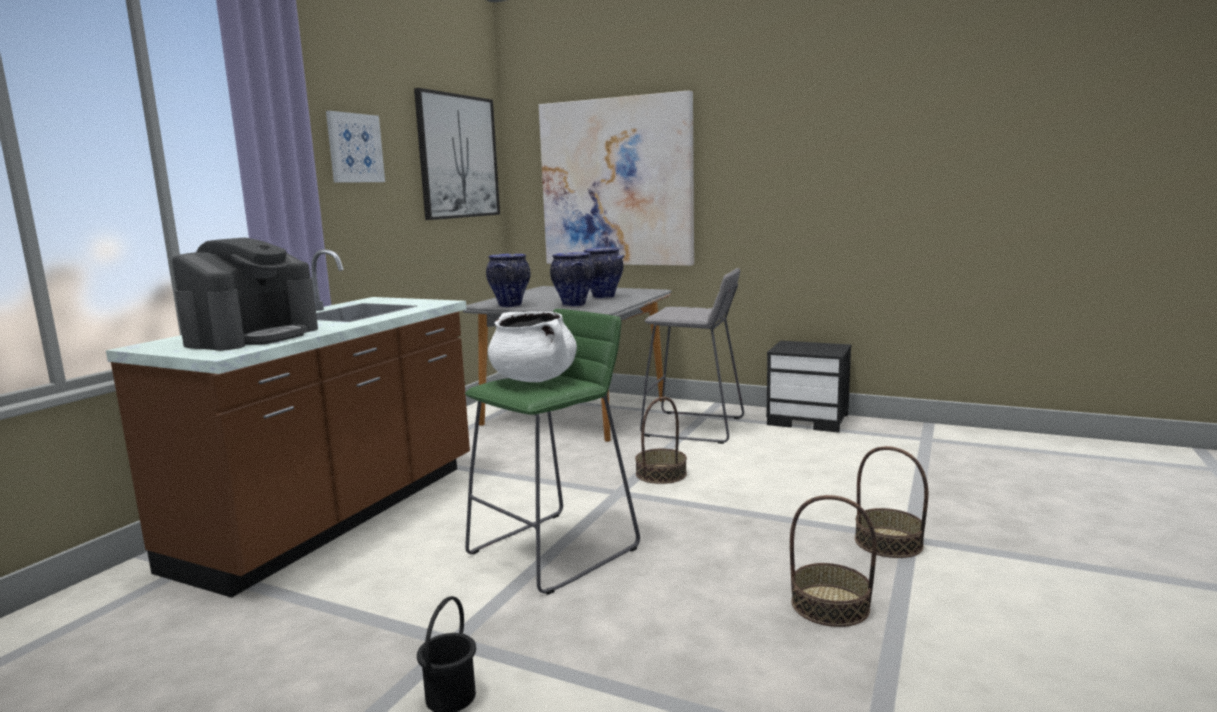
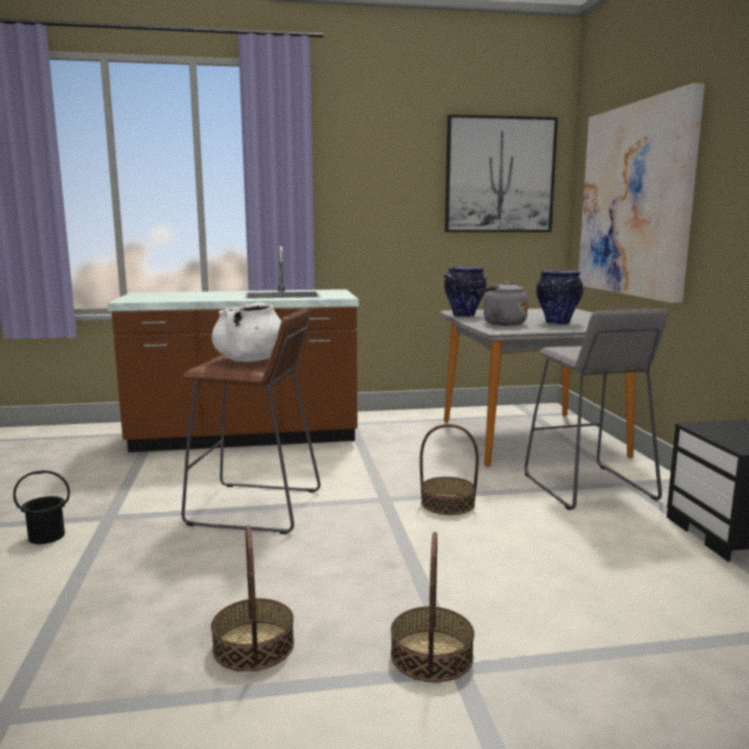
camera: 55 degrees right, 0 degrees up
coffee machine [172,237,318,351] -> none
picture [326,111,385,183] -> none
green stool [465,309,640,595] -> brown stool [181,308,321,534]
vase [550,252,595,307] -> grey kettle [477,281,528,326]

